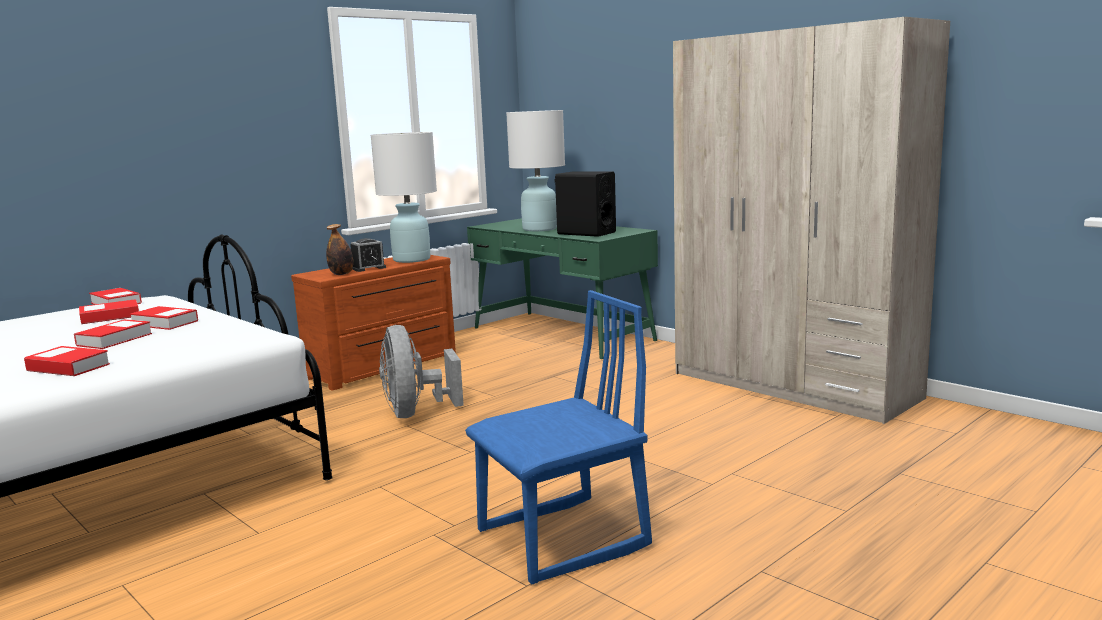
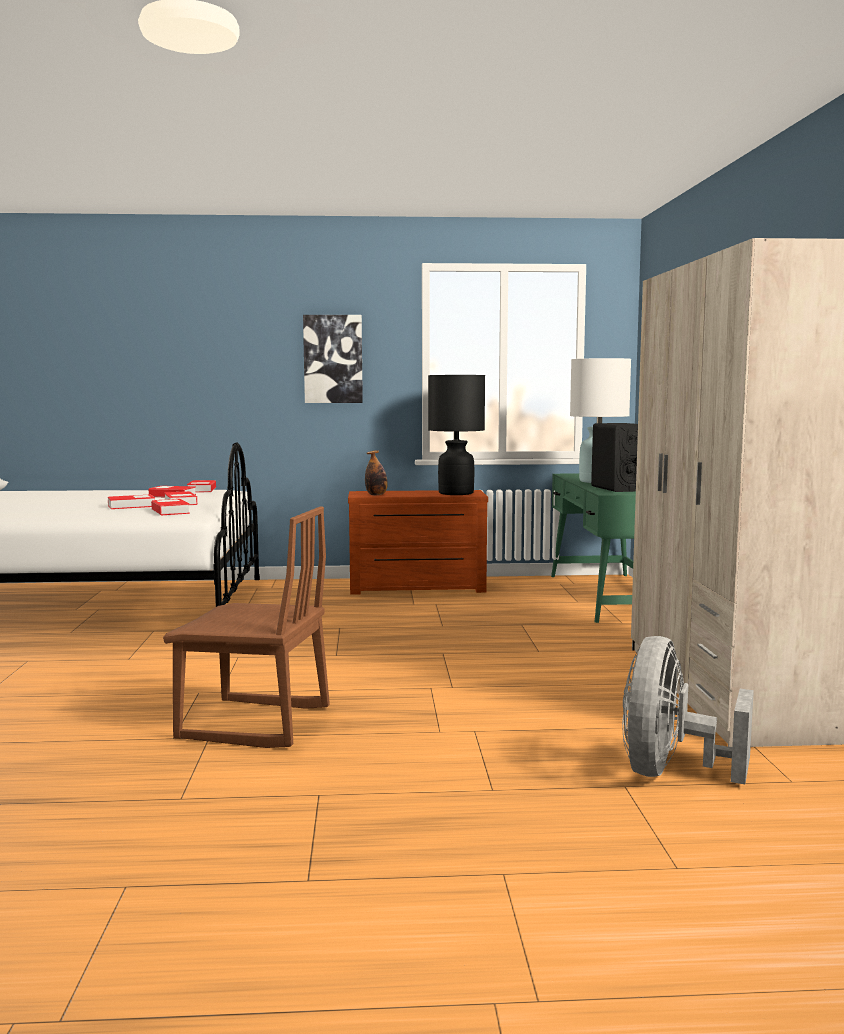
camera: 40 degrees right, 5 degrees down
book [24,346,110,376] -> book moved to [151,499,190,515]
alarm clock [350,238,386,272] -> none
white table lamp [371,132,437,263] -> black table lamp [428,375,485,495]
grey fan [379,325,464,418] -> grey fan moved to [622,636,754,784]
blue chair [465,290,652,585] -> brown chair [163,506,330,748]
none -> picture [303,315,363,403]

